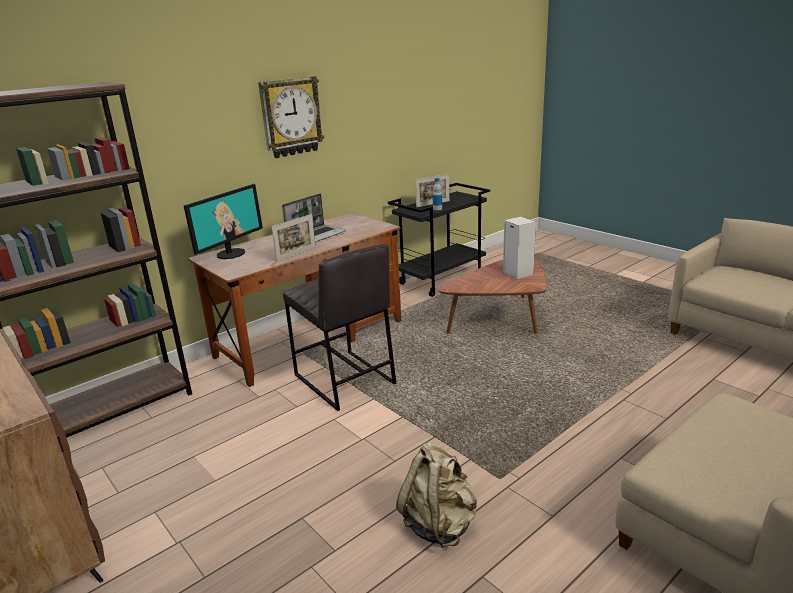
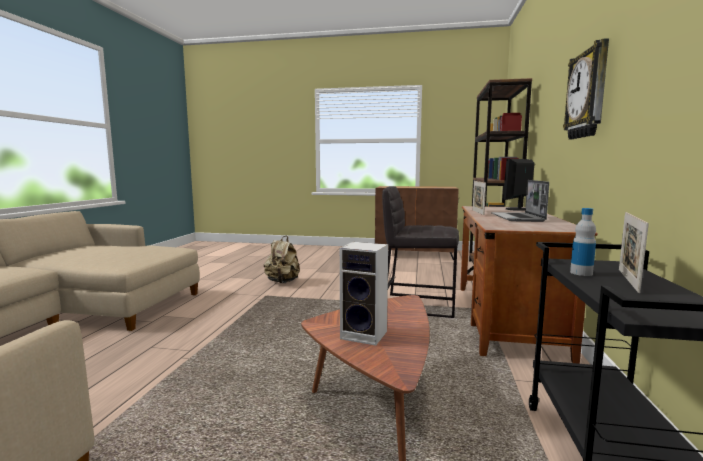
camera: 140 degrees right, 15 degrees down
monitor [184,184,263,259] -> monitor turned 45 degrees clockwise [503,158,535,211]

